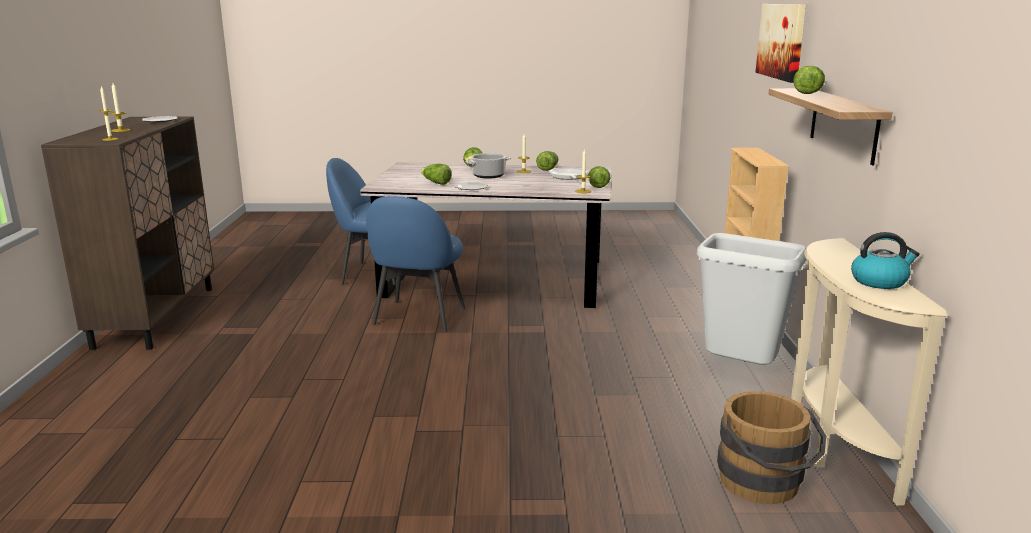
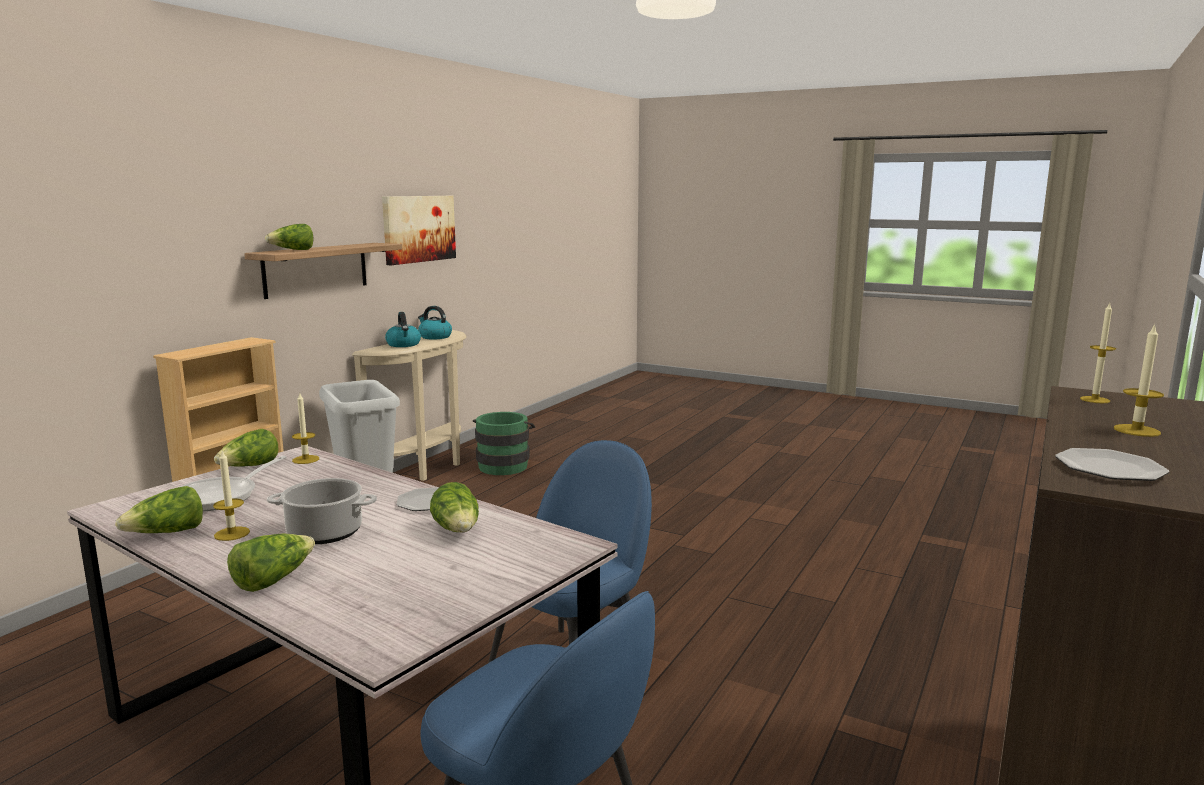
camera: 150 degrees left, 5 degrees down
brown bucket [717,391,826,504] -> green bucket [473,412,535,475]
picture [756,4,806,83] -> picture moved to [382,196,456,265]
none -> kettle [385,312,421,347]

